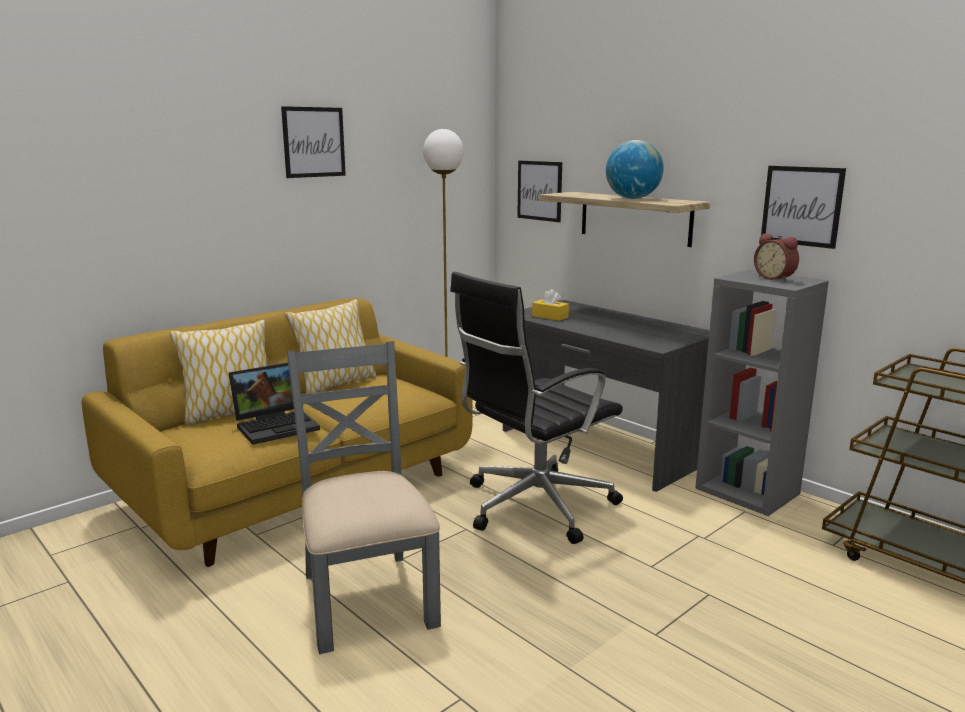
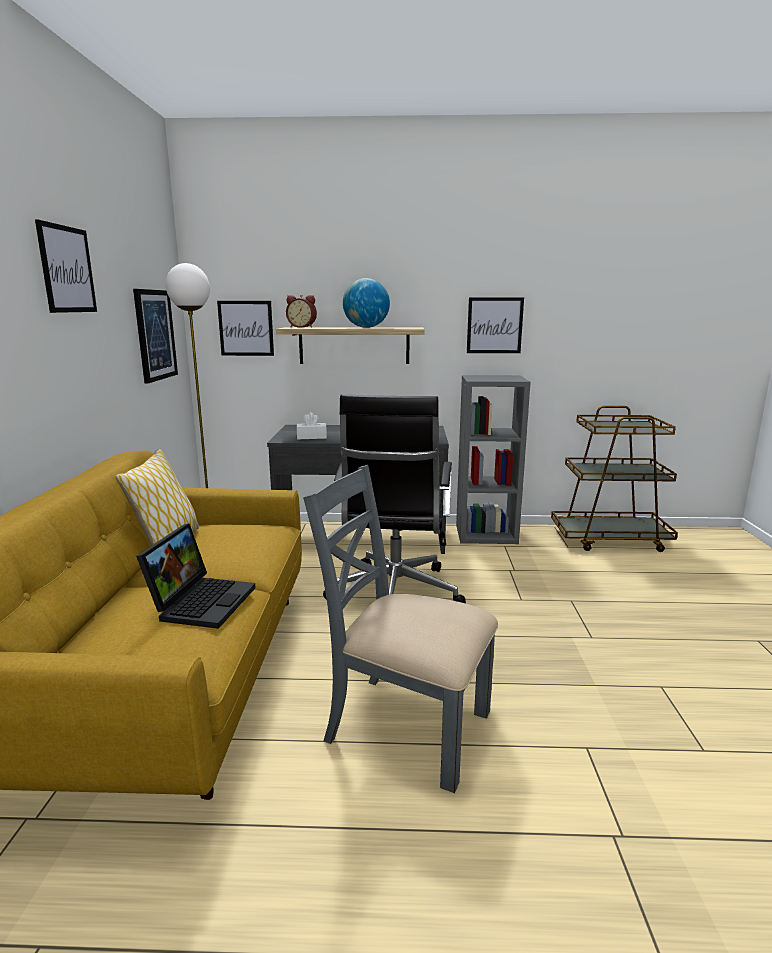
camera: 45 degrees left, 0 degrees up
pillow [169,320,267,425] -> none
yellow tissue box [532,289,569,321] -> white tissue box [296,412,327,439]
alarm clock [754,234,799,281] -> alarm clock moved to [286,295,317,328]
none -> picture [133,289,178,383]

